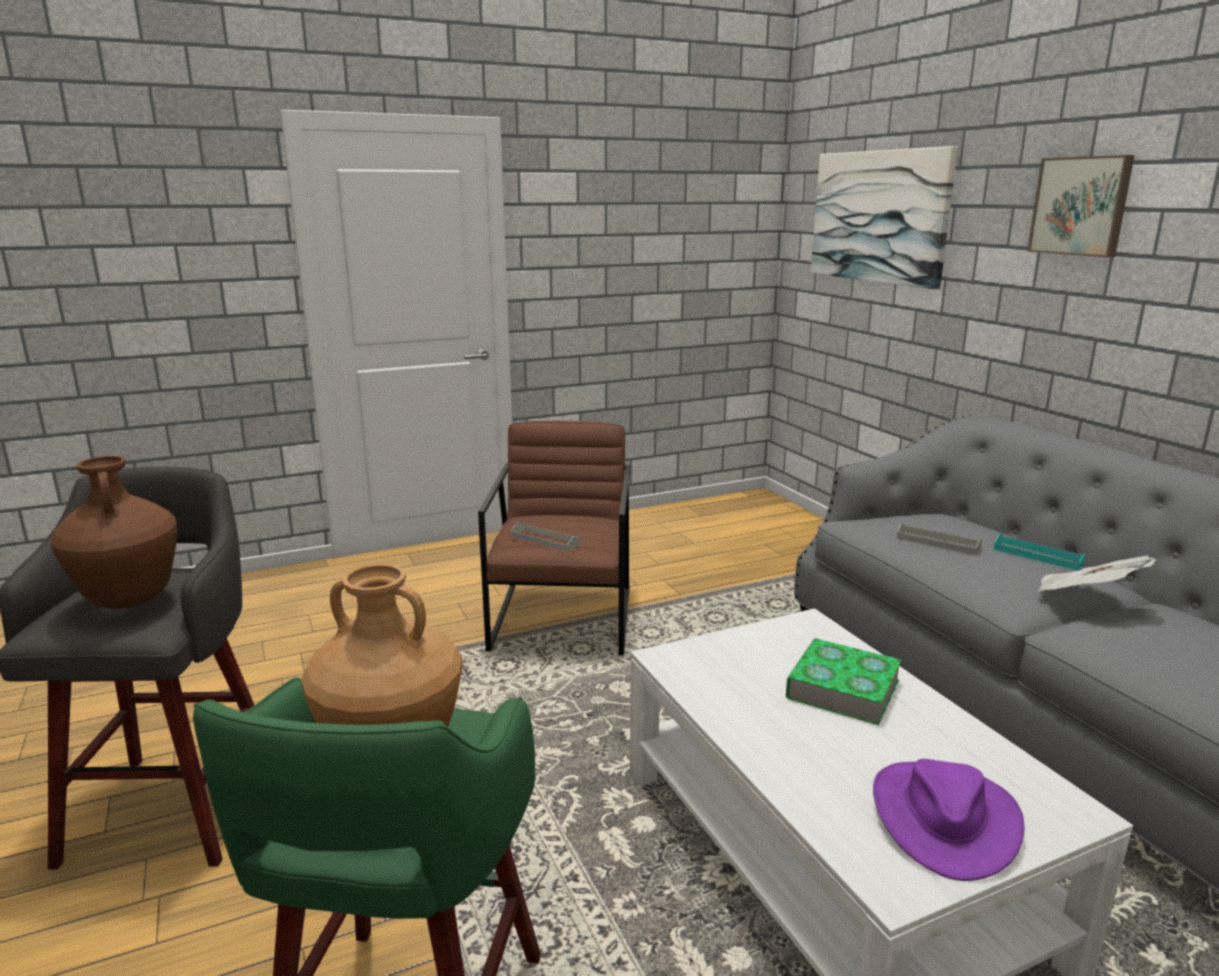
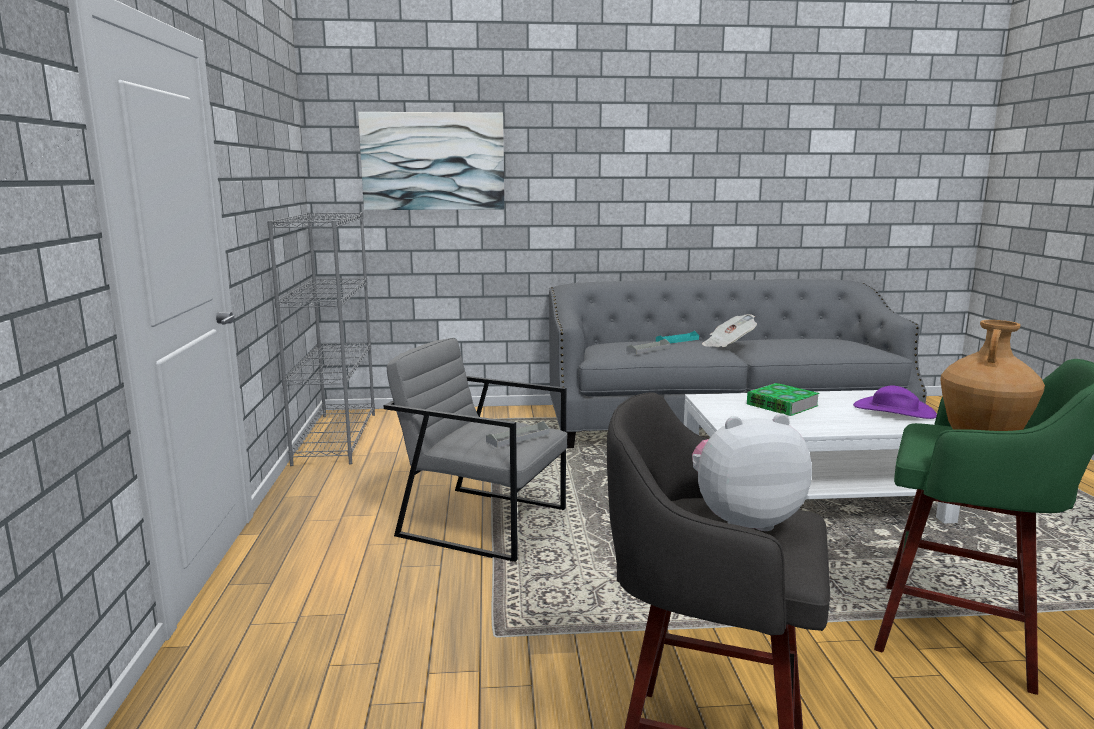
camera: 70 degrees left, 5 degrees down
brown vase [51,456,177,609] -> plush toy [692,413,812,531]
brown armchair [478,421,630,656] -> grey armchair [384,338,567,562]
picture [1027,155,1135,257] -> none
none -> grey bookcase [267,212,375,466]

